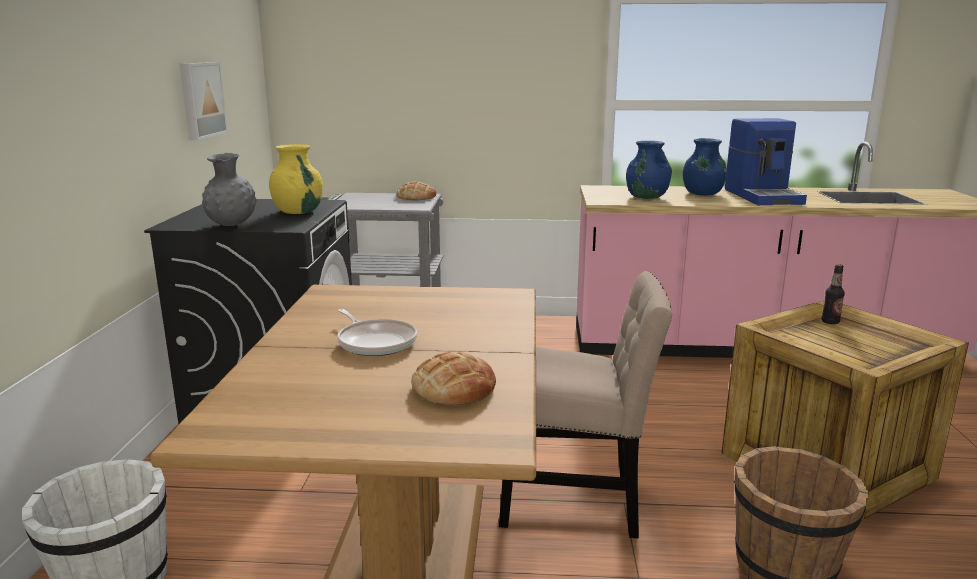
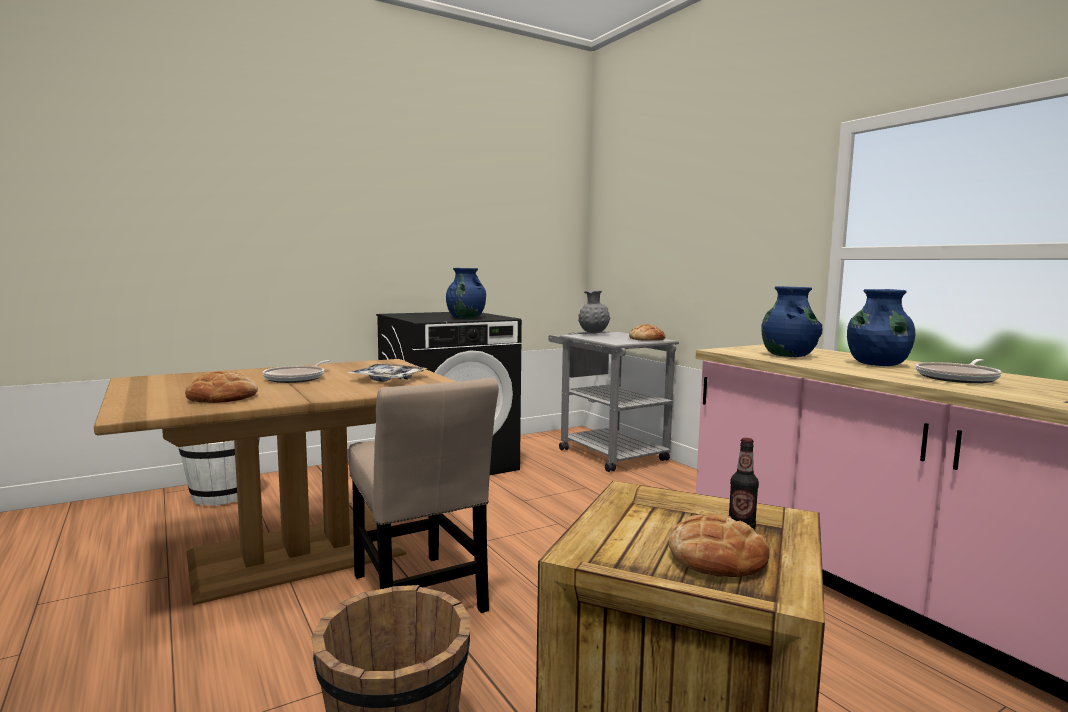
camera: 55 degrees right, 10 degrees down
picture [180,62,228,140] -> none
grey vase [202,153,257,226] -> grey vase moved to [578,290,610,334]
yellow vase [269,144,323,214] -> blue vase [446,268,486,319]
coffee machine [725,118,807,205] -> frying pan [916,359,1002,383]
none -> tray [348,364,427,382]
none -> bread [669,514,770,577]

